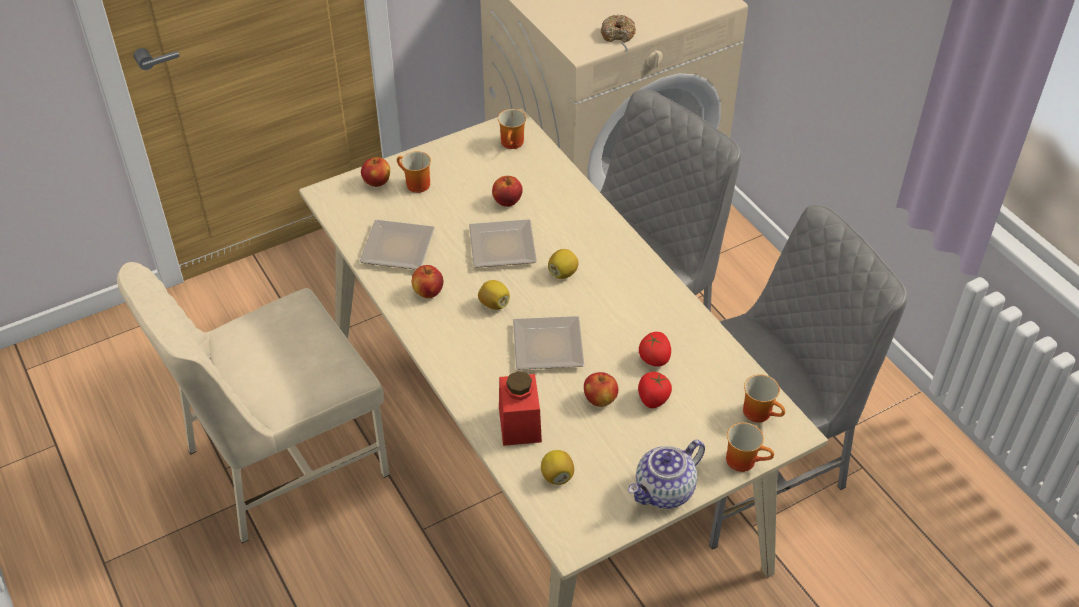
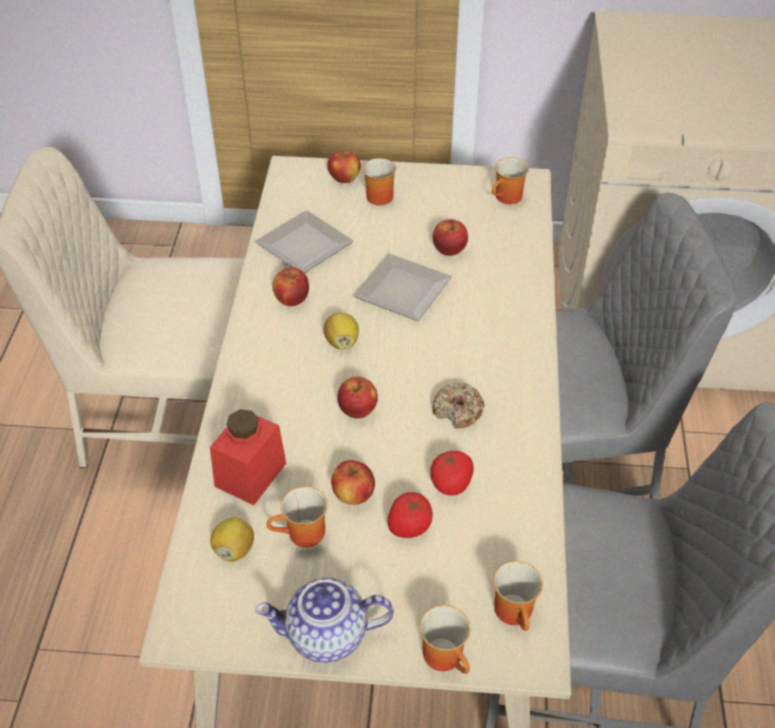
camera: 35 degrees right, 0 degrees up
plate [513,316,584,370] -> apple [337,376,378,419]
lemon [548,249,579,279] -> none
donut [601,14,636,42] -> donut moved to [433,383,485,429]
none -> mug [267,486,327,548]

